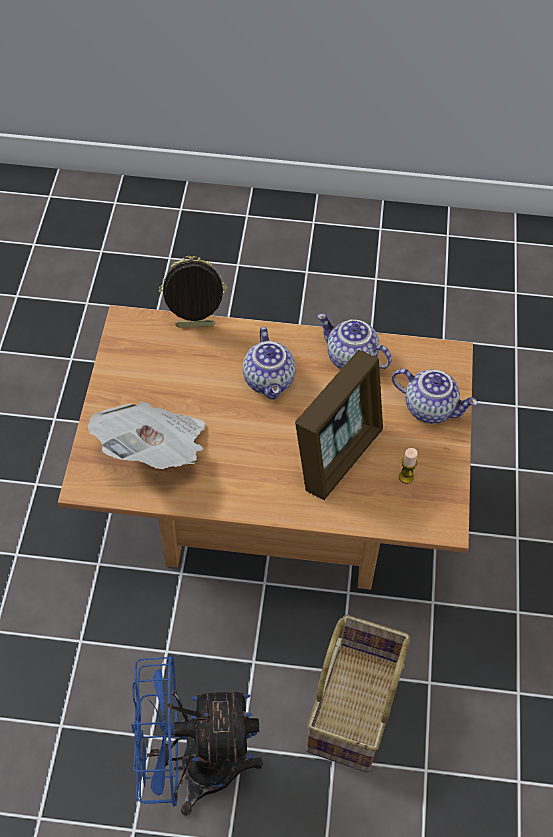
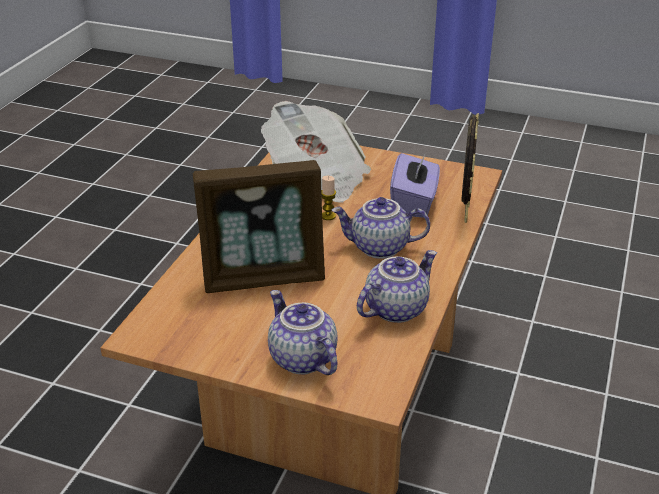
camera: 105 degrees right, 20 degrees down
blue fan [132,656,264,816] -> none
picture frame [295,350,383,500] -> picture frame turned 60 degrees counterclockwise [193,160,325,293]
basket [306,615,410,772] -> none
teapot [392,368,478,424] -> teapot turned 105 degrees clockwise [268,290,337,375]
candle [399,448,418,484] -> candle moved to [321,176,336,220]
none -> purple tissue box [390,151,440,218]

